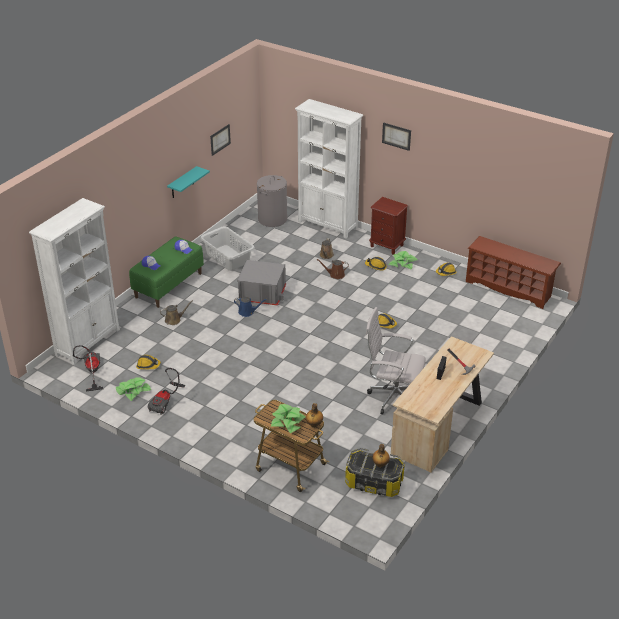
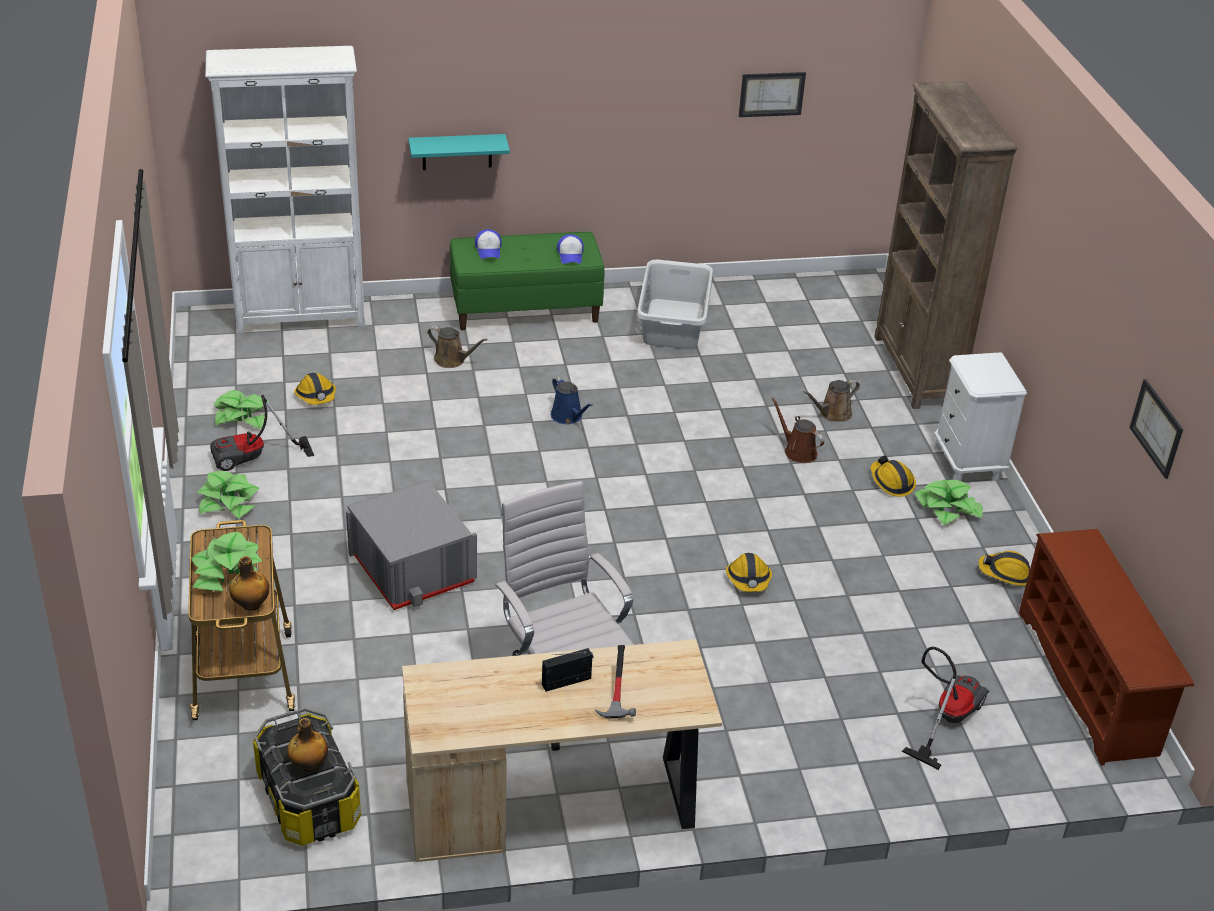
camera: 45 degrees right, 0 degrees up
vacuum cleaner [73,345,103,392] -> vacuum cleaner moved to [902,647,989,770]
turquoise shelf [167,166,210,198] -> turquoise shelf moved to [408,134,510,170]
grey storage box [237,260,286,306] -> grey storage box moved to [346,480,477,610]
grey laundry basket [257,175,287,227] -> none
white bookcase [295,99,363,238] -> brown bookcase [874,81,1017,409]
brown nightstand [369,197,408,255] -> white nightstand [934,352,1027,482]
picture [382,122,411,151] -> picture moved to [1130,379,1183,479]
none -> potted plant [197,471,260,519]

